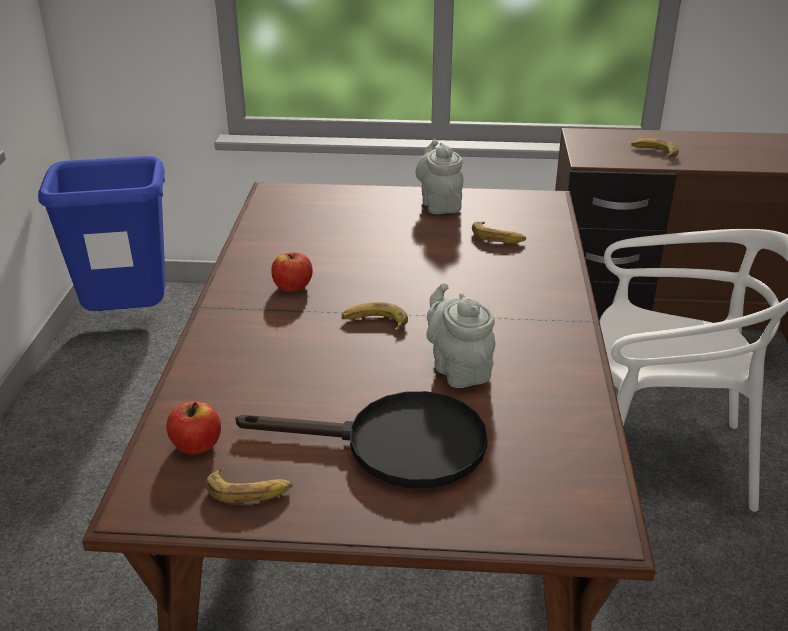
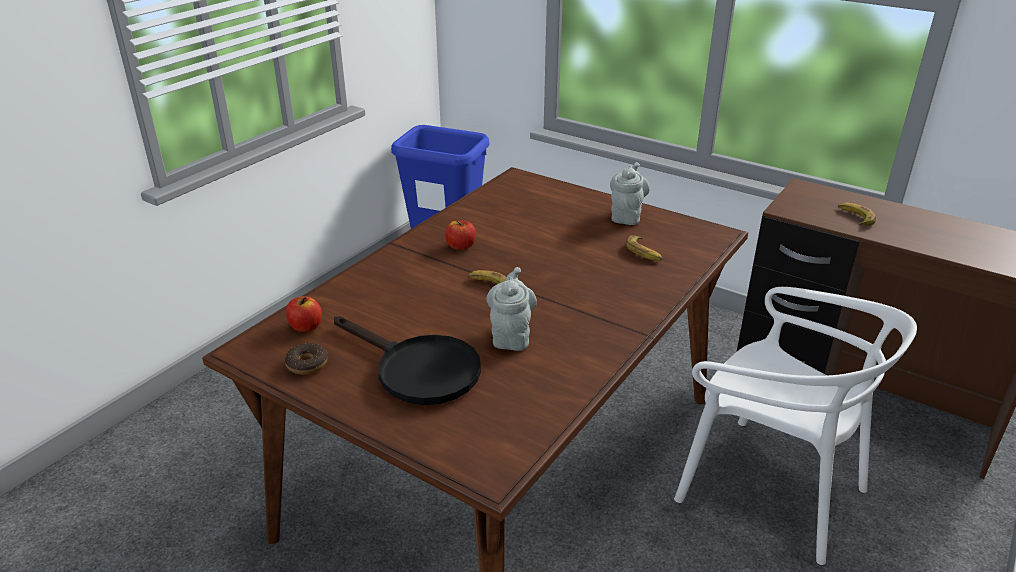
camera: 30 degrees right, 0 degrees up
banana [206,468,293,503] -> donut [285,343,328,375]

